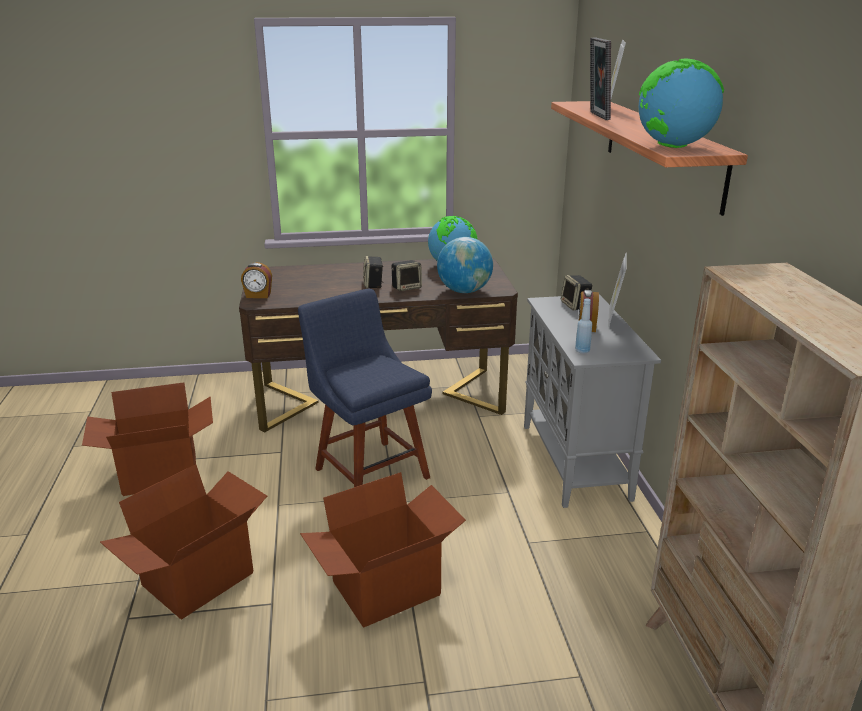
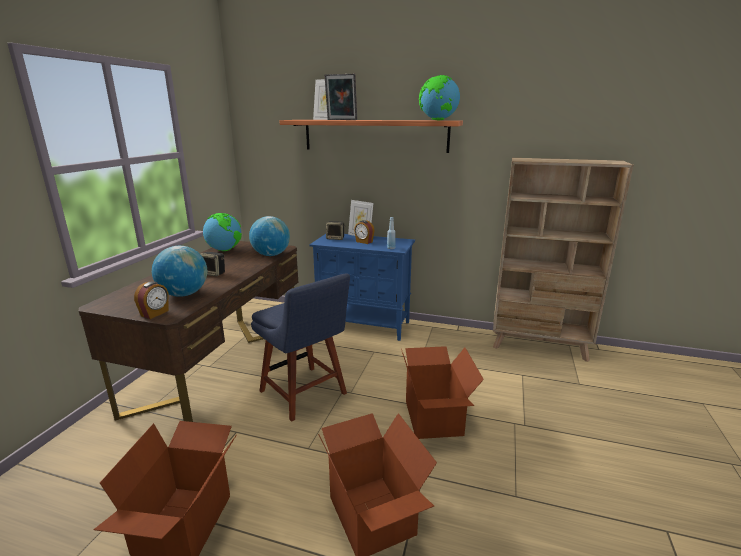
camera: 65 degrees left, 5 degrees down
blue chair [298,289,432,487] -> blue chair turned 120 degrees counterclockwise [251,274,350,422]
speaker [392,260,422,291] -> none
grey cabinet [524,294,661,508] -> blue cabinet [309,234,415,341]
none -> globe [152,246,207,297]

